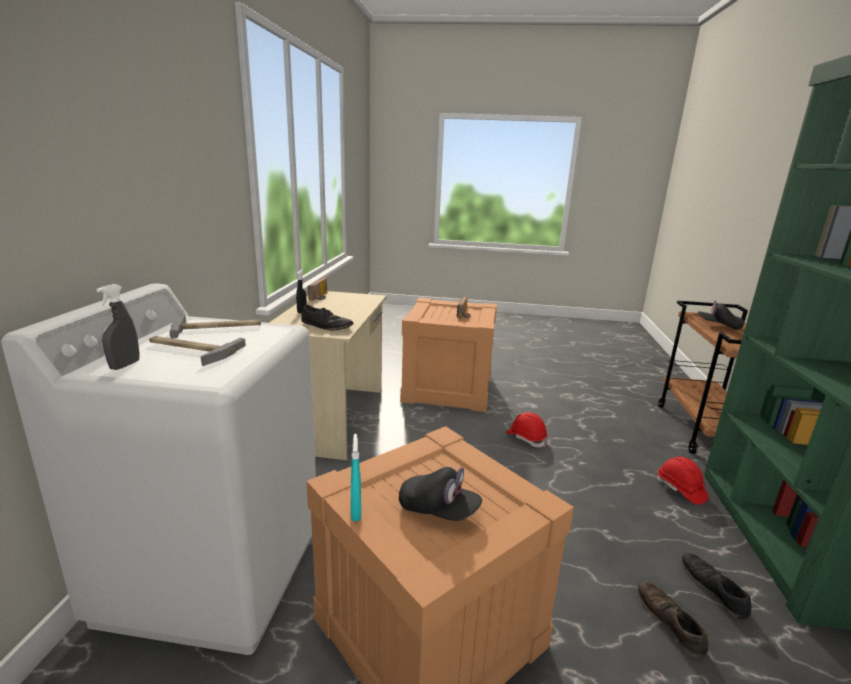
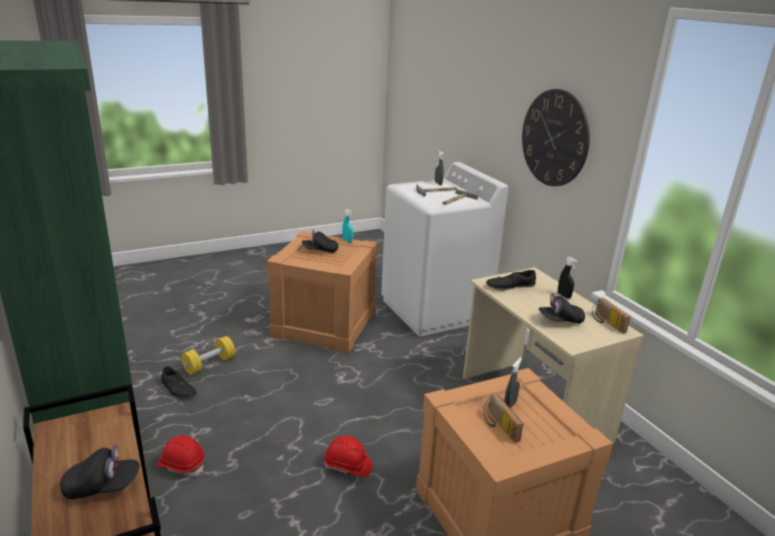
camera: 145 degrees right, 5 degrees up
brown shoe [638,582,708,658] -> yellow dumbbell [181,336,235,375]
none -> grey spray bottle [504,358,522,409]
none -> wall clock [522,89,590,186]
none -> black cap [538,293,585,324]

